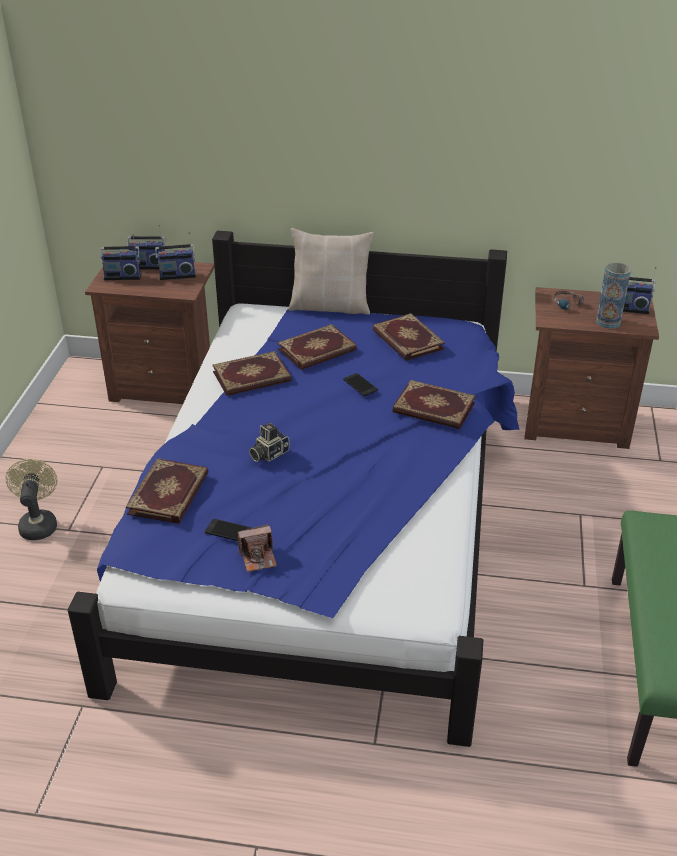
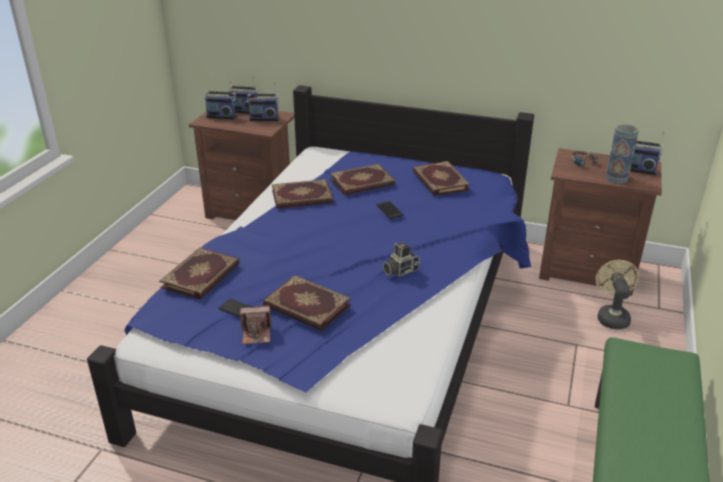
camera: 10 degrees right, 5 degrees down
beige fan [5,459,57,540] -> beige fan moved to [596,260,639,329]
camera [249,423,289,462] -> camera moved to [383,242,419,277]
beige pillow [288,228,374,315] -> none
book [392,380,476,429] -> book moved to [263,275,351,331]

